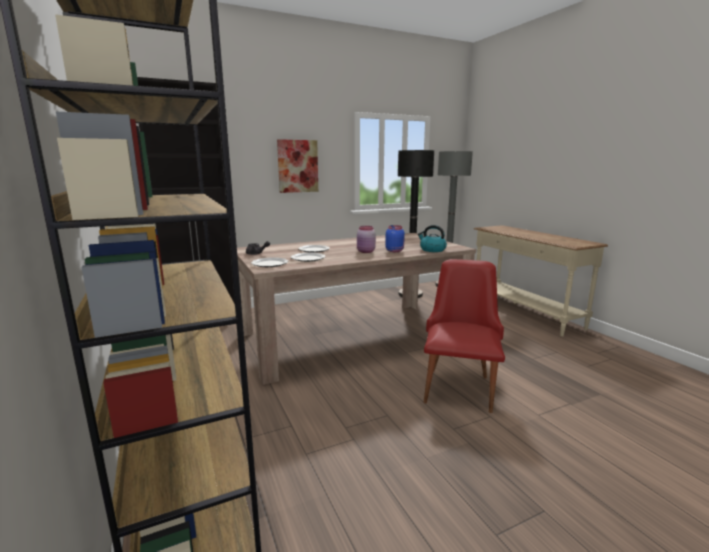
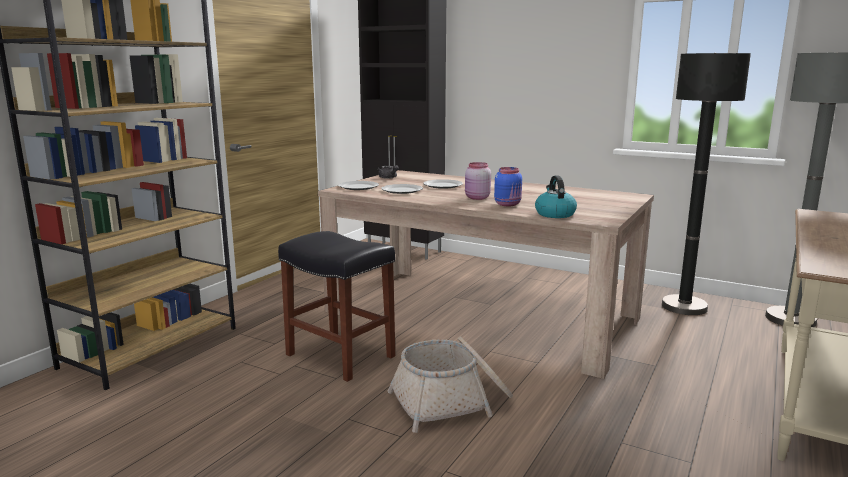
camera: 55 degrees right, 0 degrees up
picture [277,139,318,193] -> none
red chair [424,259,505,413] -> basket [388,337,513,433]
none -> black stool [278,231,395,382]

